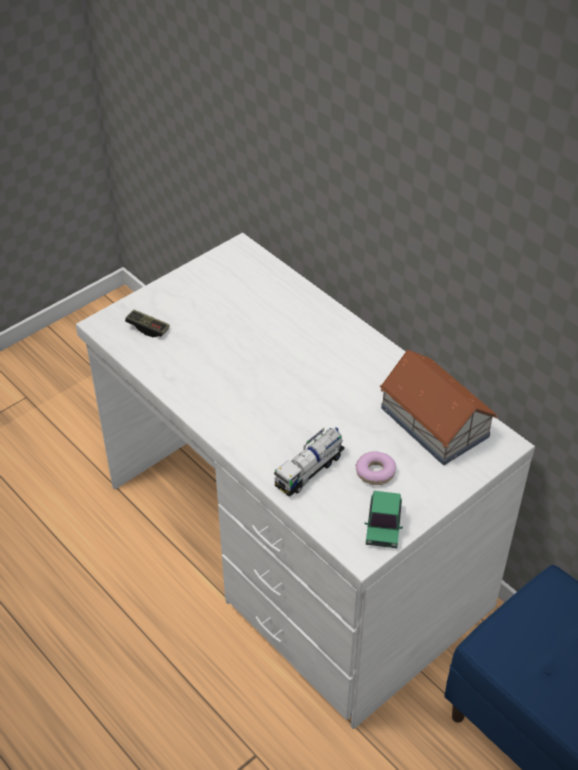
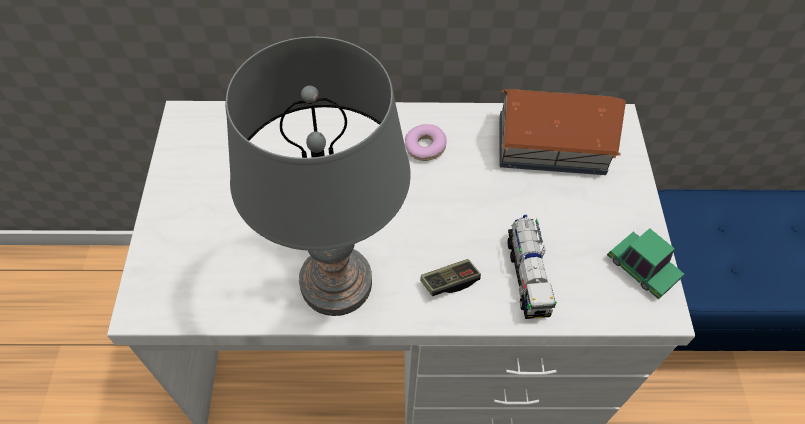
camera: 50 degrees left, 10 degrees up
game controller [125,309,169,337] -> game controller moved to [420,259,481,296]
donut [356,451,396,485] -> donut moved to [405,124,447,161]
none -> grey table lamp [225,37,411,316]

